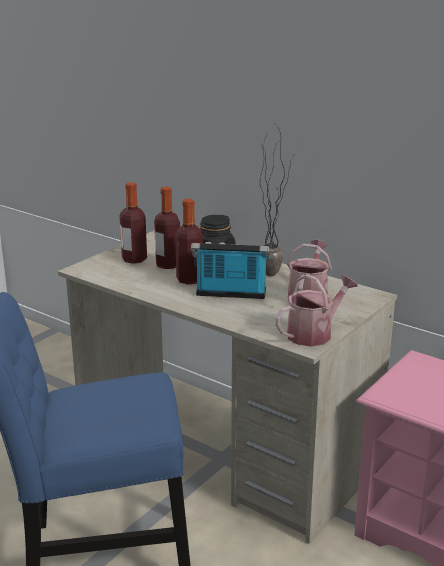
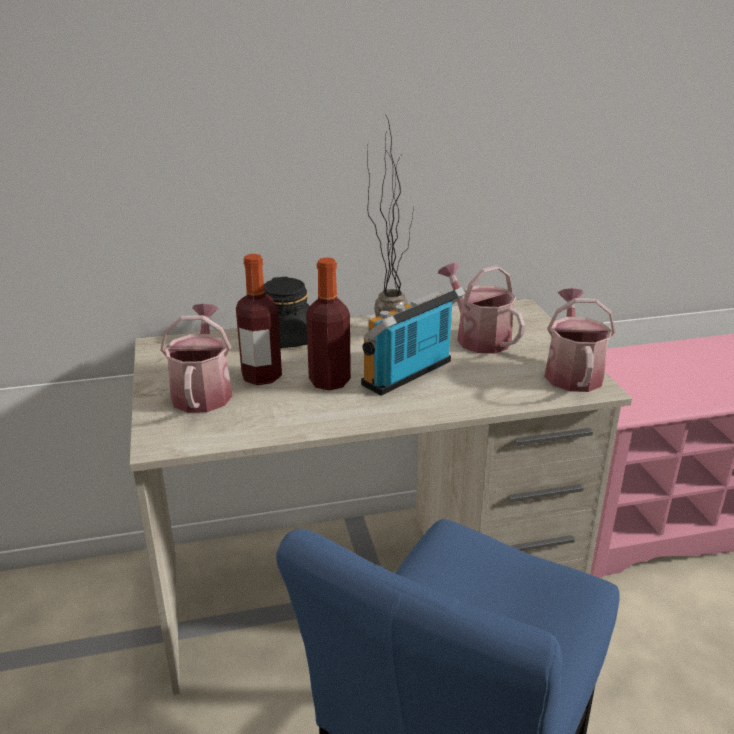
camera: 50 degrees left, 5 degrees up
bottle [120,182,147,264] -> watering can [160,303,232,413]

